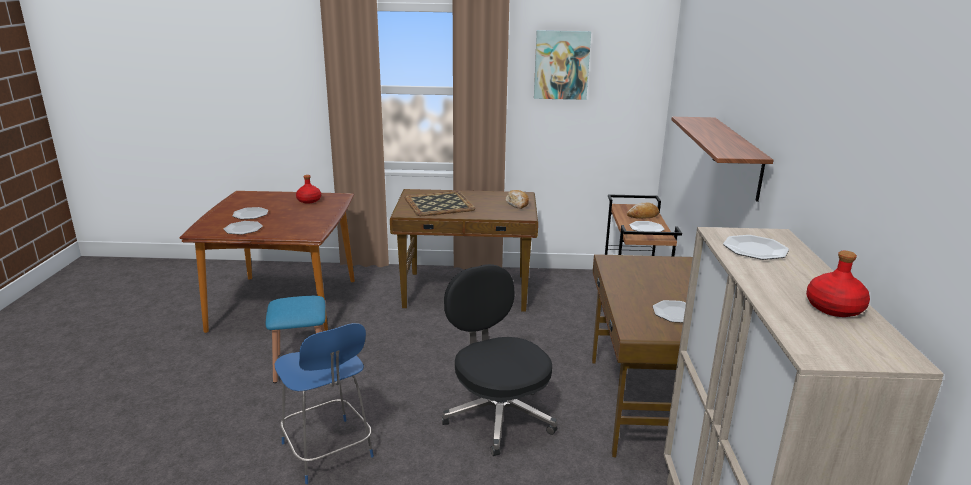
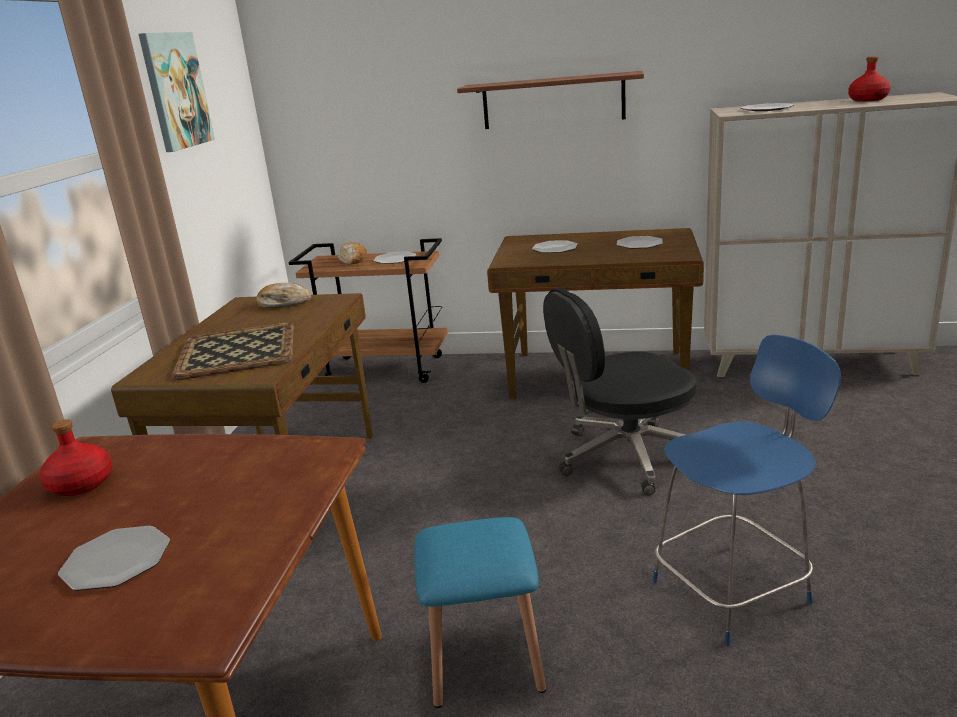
camera: 80 degrees left, 0 degrees up
plate [224,221,263,235] -> plate moved to [532,240,578,253]

